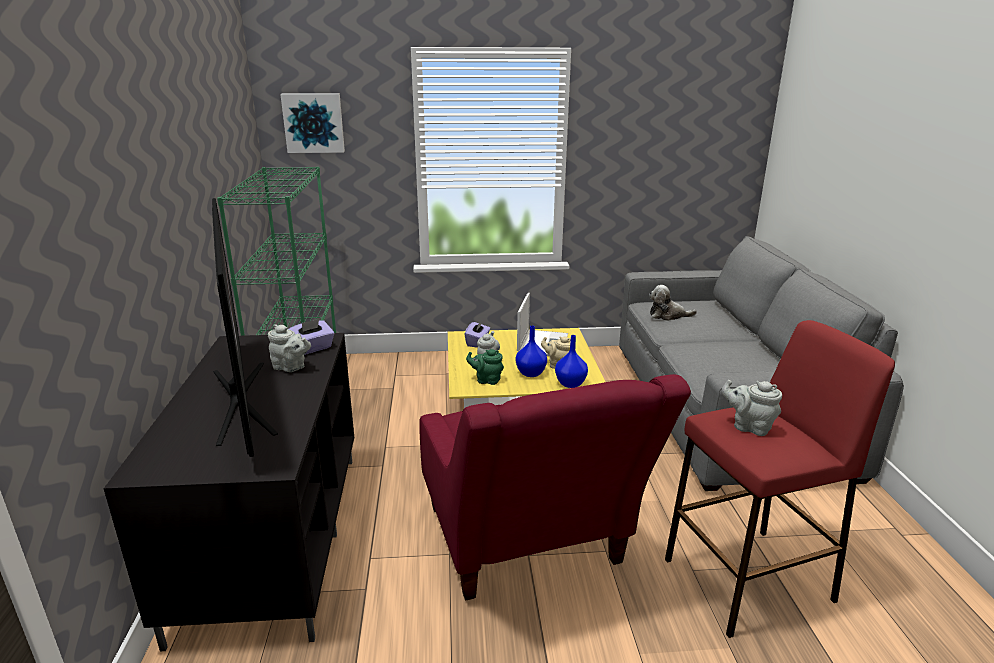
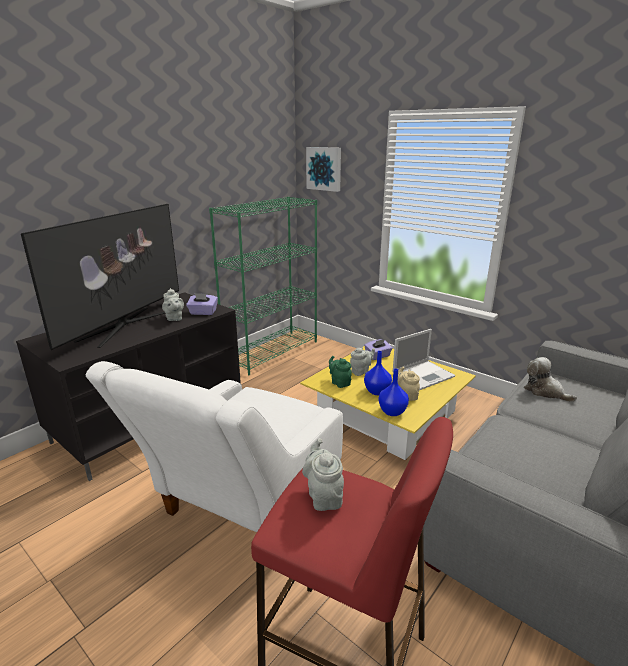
camera: 45 degrees right, 0 degrees up
red armchair [419,374,691,600] -> white armchair [85,361,343,532]

